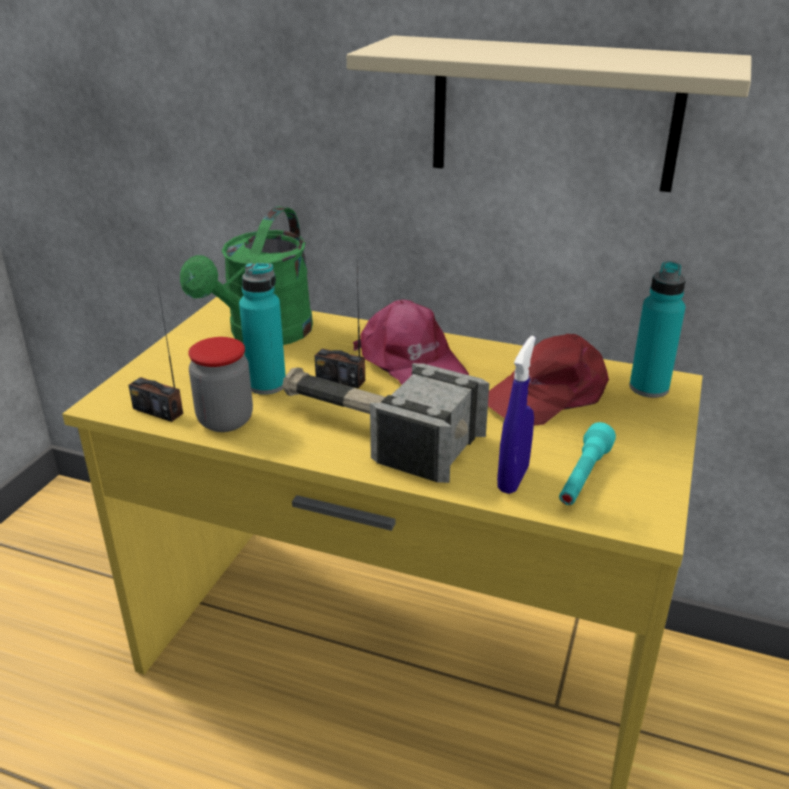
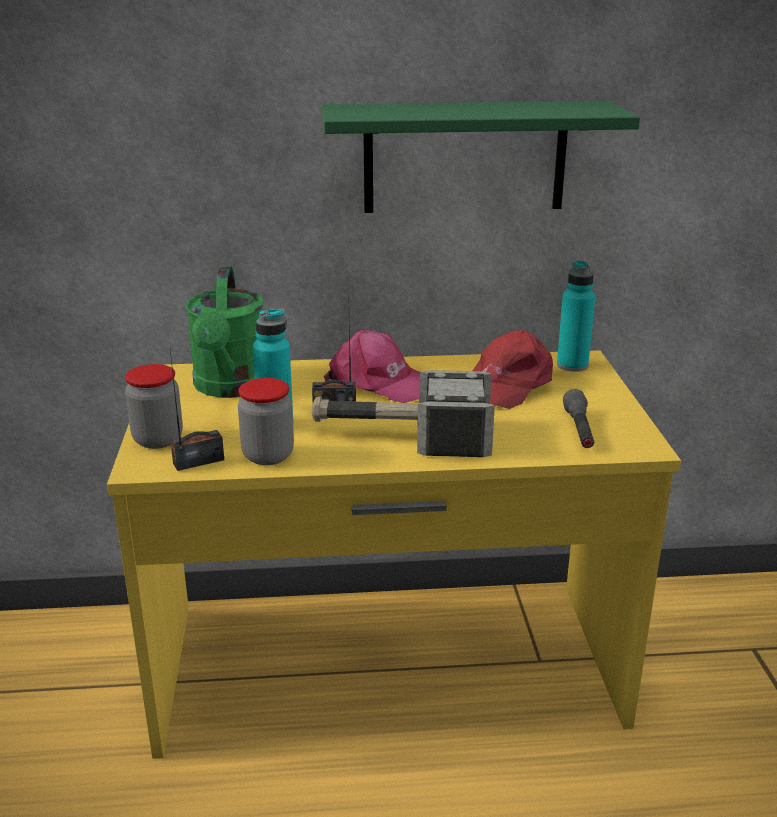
camera: 25 degrees left, 5 degrees down
radio [128,287,183,422] -> radio turned 150 degrees clockwise [170,351,224,471]
beige shelf [347,35,752,192] -> green shelf [322,101,640,213]
blue spray bottle [497,336,536,494] -> none
turquoise flashlight [559,422,616,505] -> grey flashlight [563,389,594,448]
none -> jar [125,364,183,449]

